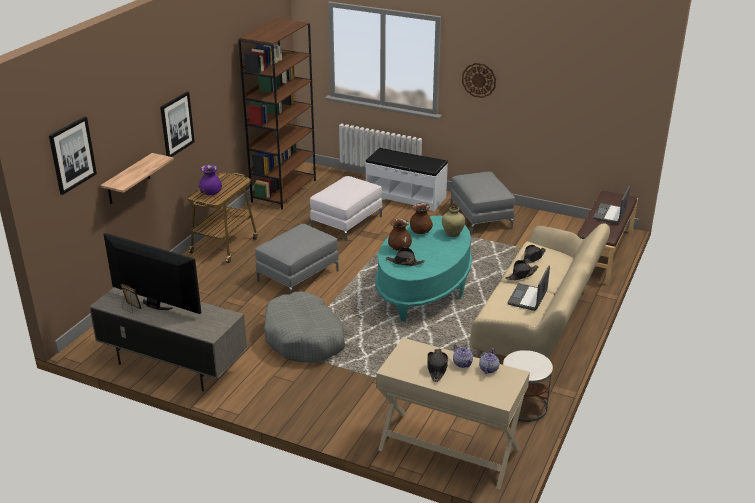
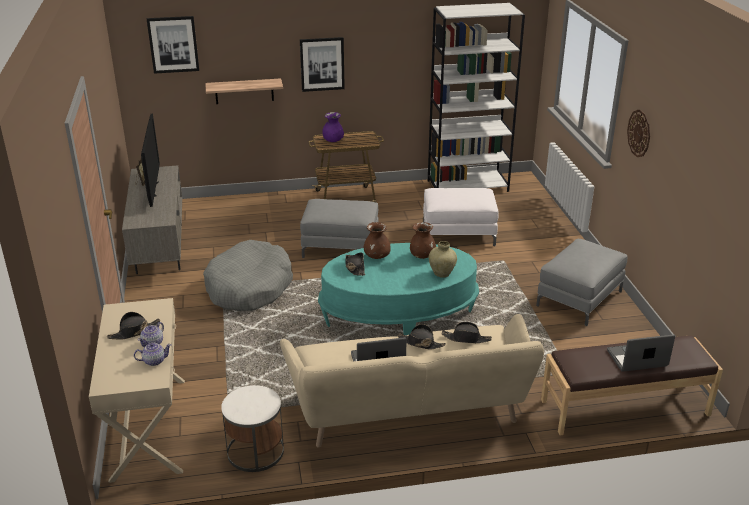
camera: 55 degrees right, 0 degrees up
brown bookcase [238,18,316,209] -> white bookcase [428,3,525,192]
white bench [365,148,448,211] -> none

